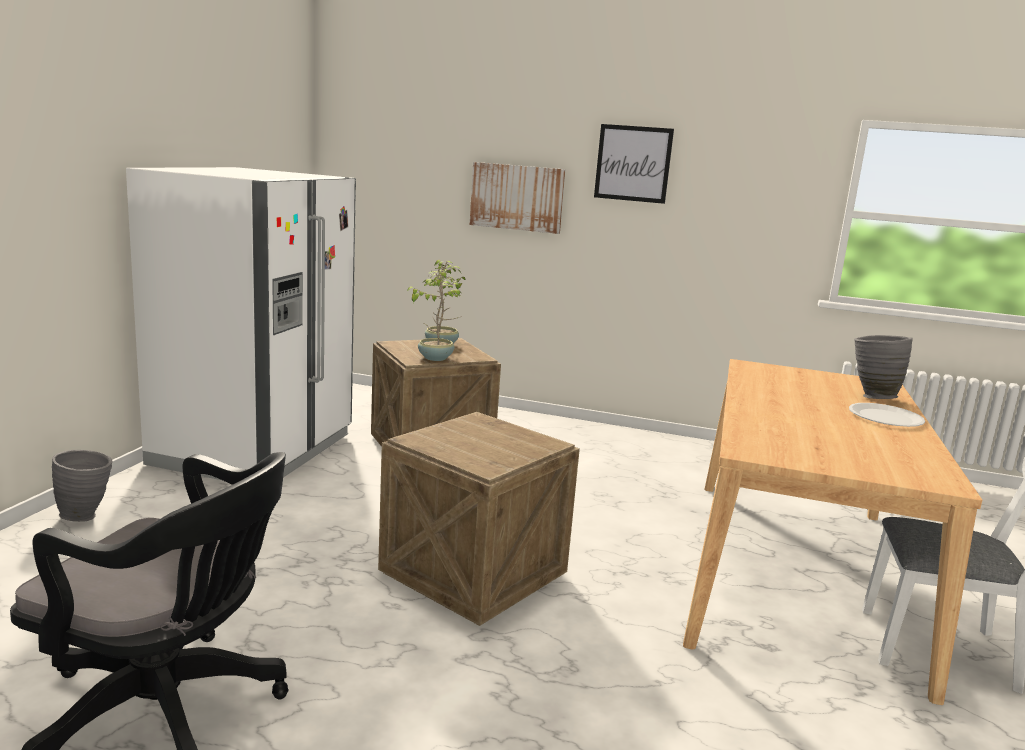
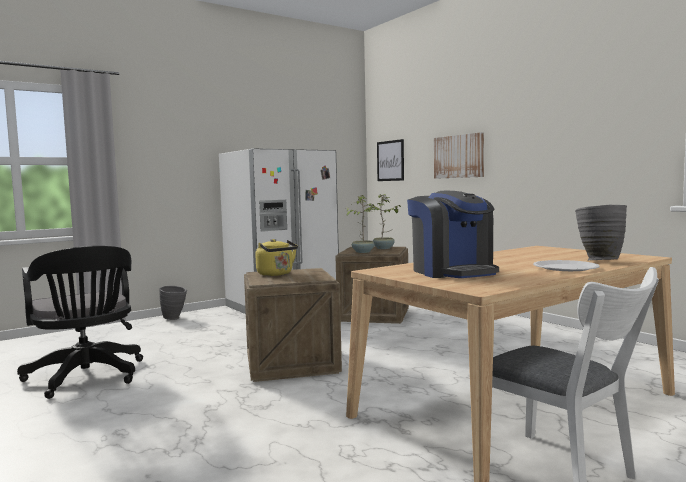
camera: 40 degrees right, 10 degrees down
picture [594,124,674,204] -> picture moved to [377,139,404,181]
none -> yellow kettle [255,239,298,276]
none -> coffee machine [407,191,499,278]

